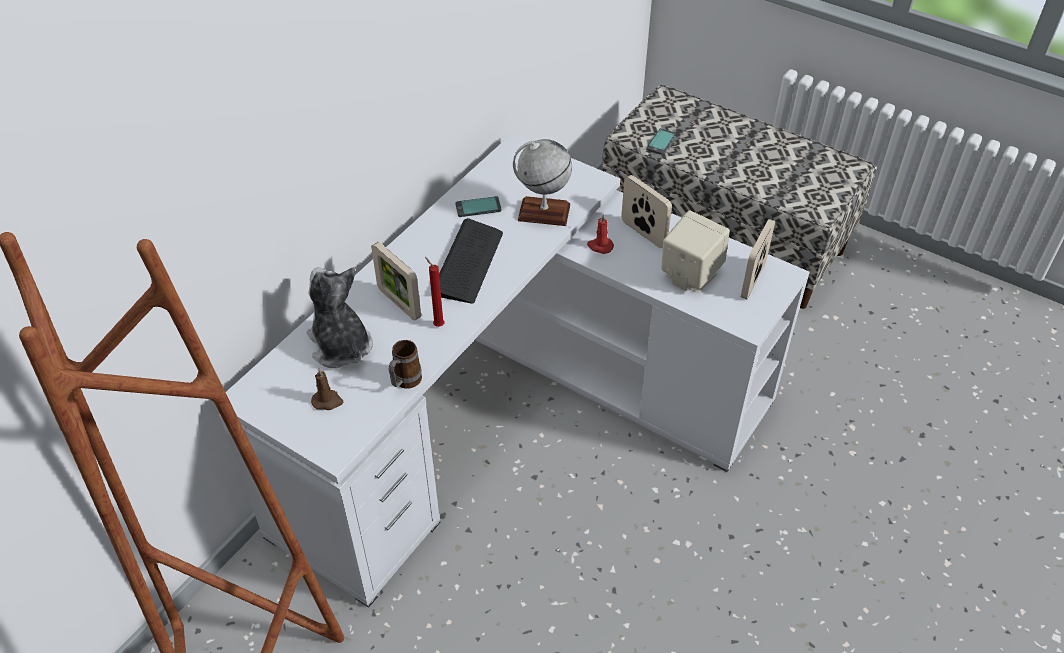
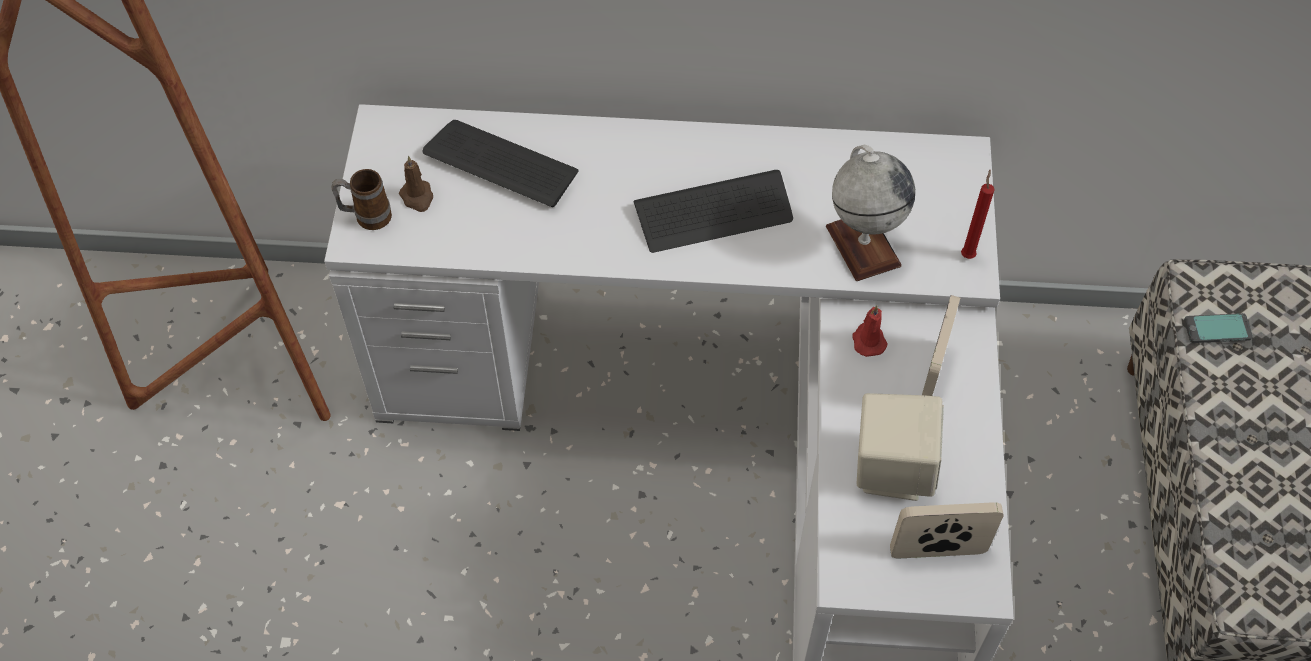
camera: 60 degrees right, 10 degrees up
plush toy [306,267,373,368] -> keyboard [422,120,578,207]
picture frame [371,242,421,320] -> none
mug [389,340,422,389] -> mug moved to [331,169,392,230]
red candle [425,257,444,327] -> red candle moved to [961,170,995,259]
phone [455,196,502,217] -> none

